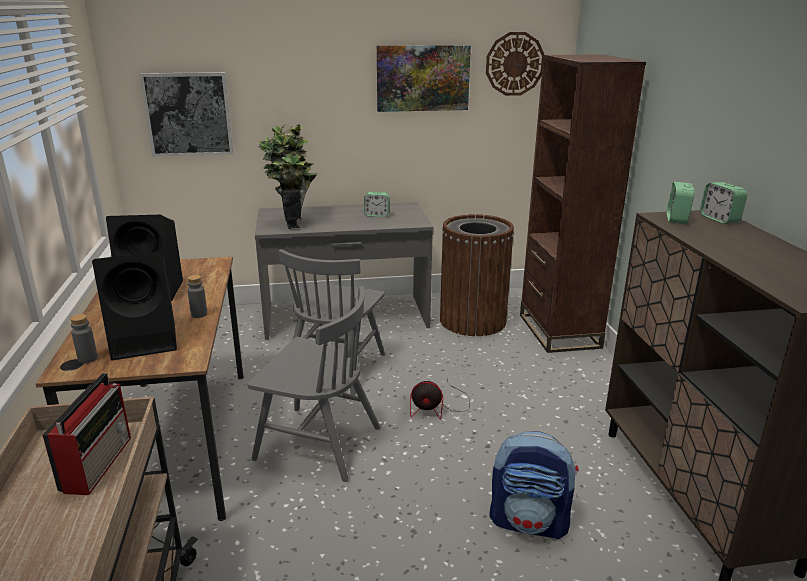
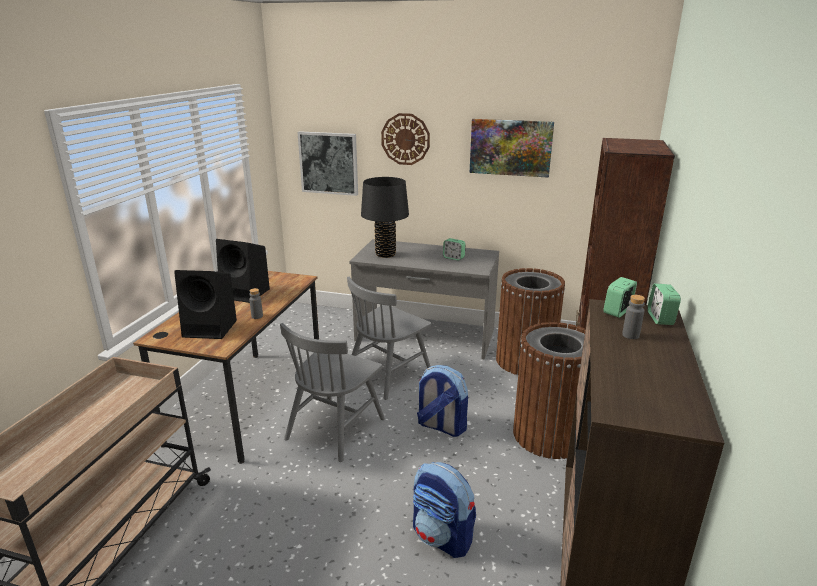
camera: 25 degrees right, 0 degrees up
radio [43,373,131,495] -> none
grey bottle [70,314,98,363] -> grey bottle moved to [622,295,645,339]
grey chair [247,286,381,482] -> grey chair turned 75 degrees clockwise [280,323,385,462]
potted plant [259,124,318,229] -> black table lamp [361,177,409,258]
fan [410,377,470,419] -> backpack [417,365,468,437]
wall clock [486,32,545,96] -> wall clock moved to [381,113,430,165]
none -> brown trash can [513,322,585,459]

